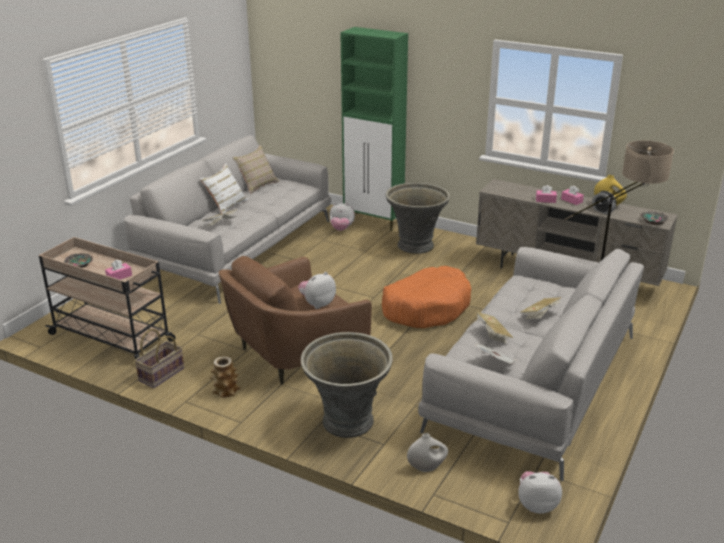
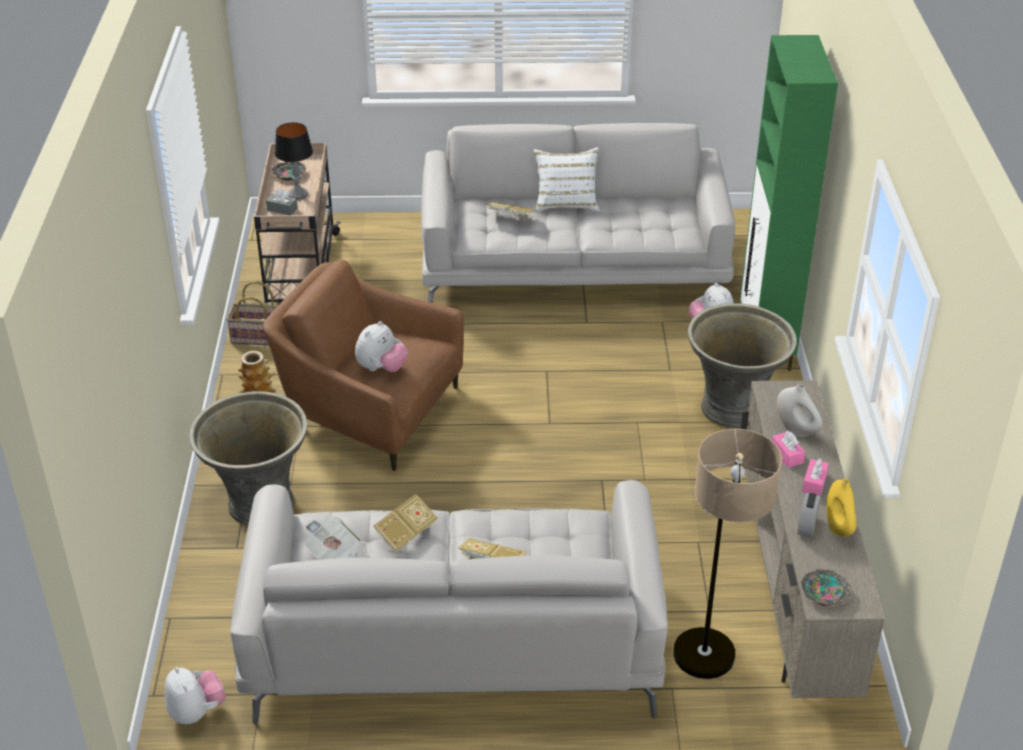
camera: 60 degrees right, 10 degrees up
pink tissue box [105,260,132,280] -> grey tissue box [266,189,298,215]
beige pillow [232,145,279,194] -> none
plush toy [298,272,336,309] -> plush toy turned 105 degrees clockwise [355,321,408,372]
orange dog bed [382,266,471,328] -> none
white vase [407,433,448,472] -> white vase moved to [777,384,823,437]
none -> table lamp [275,122,313,200]

